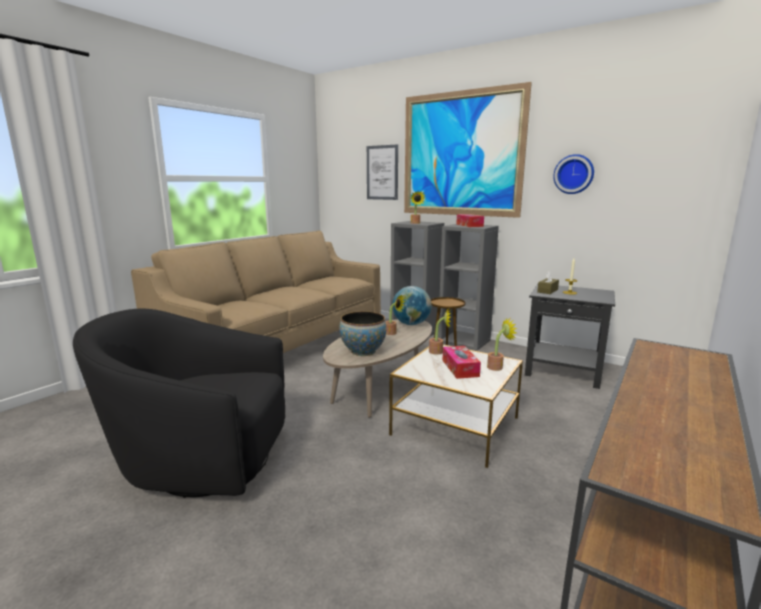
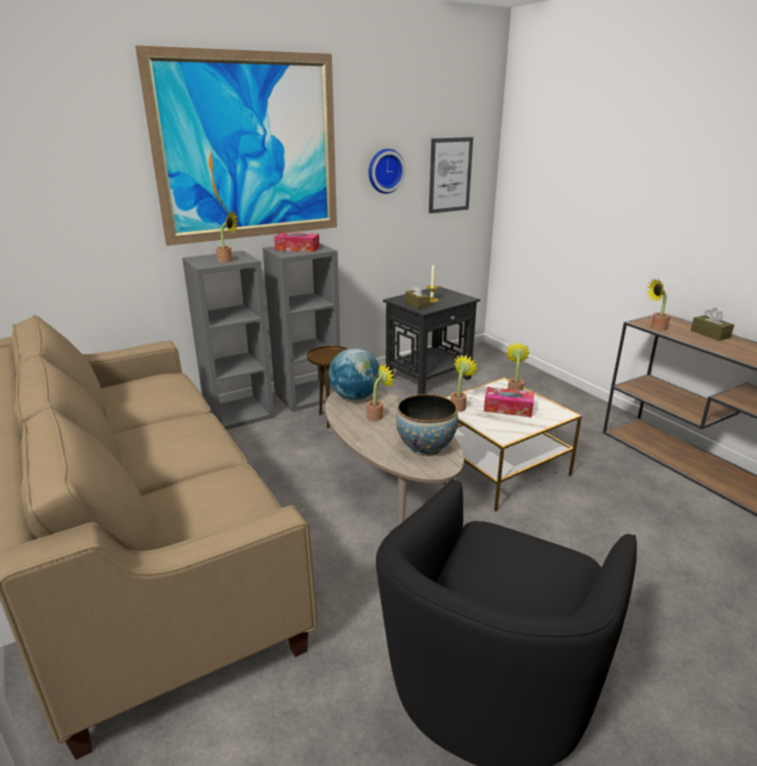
camera: 65 degrees left, 10 degrees up
picture [367,144,398,200] -> picture moved to [429,137,473,214]
none -> potted plant [647,278,670,331]
none -> brown tissue box [691,308,734,341]

